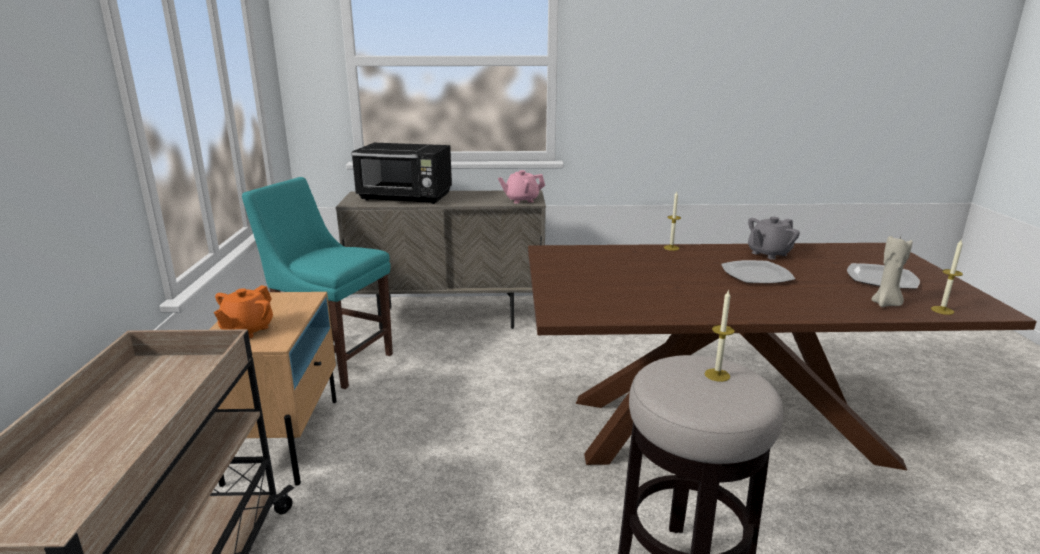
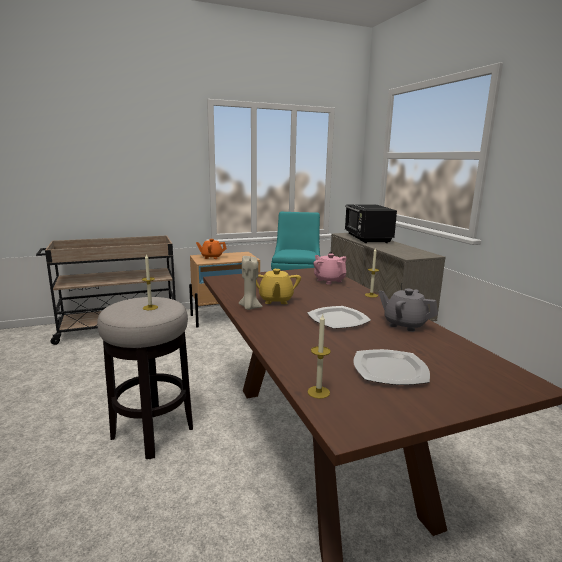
camera: 70 degrees right, 5 degrees down
pink teapot [498,170,545,203] -> pink teapot moved to [314,253,346,284]
beige candle [872,236,912,307] -> beige candle moved to [239,256,262,310]
none -> yellow teapot [256,269,301,304]

